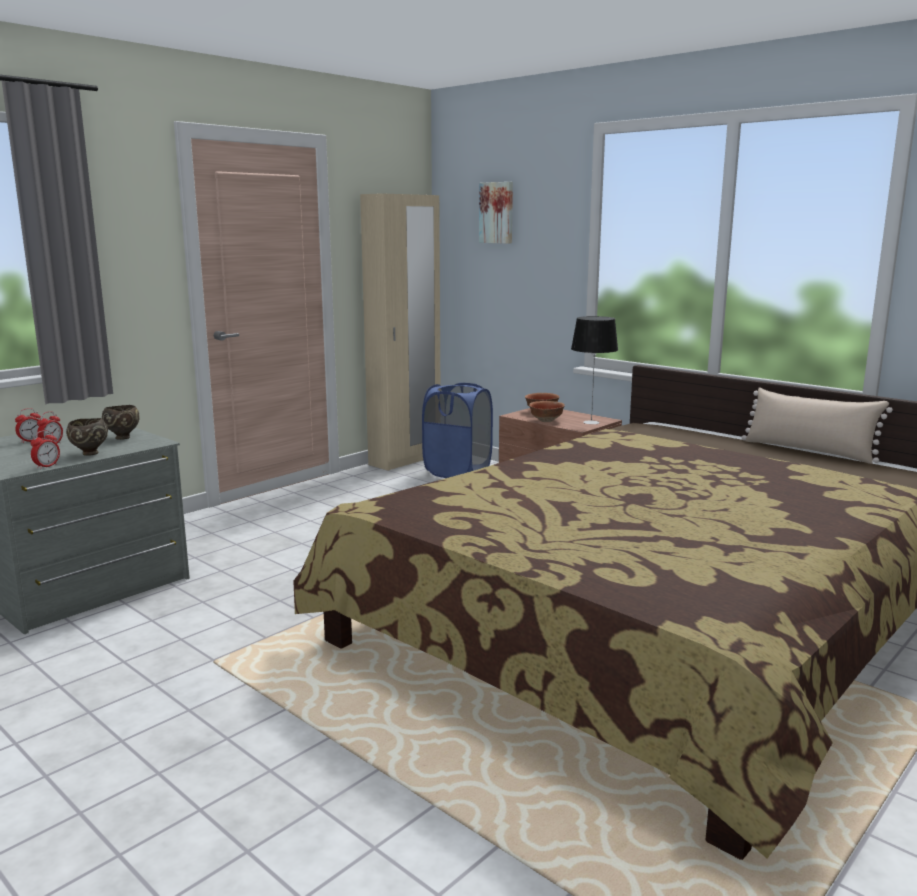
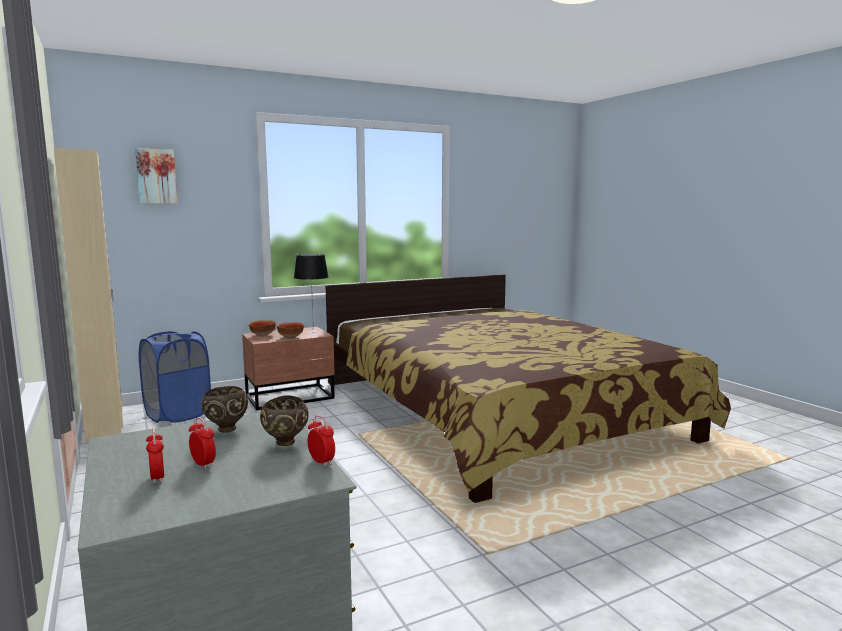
camera: 70 degrees left, 5 degrees down
beige pillow [742,388,893,464] -> none

